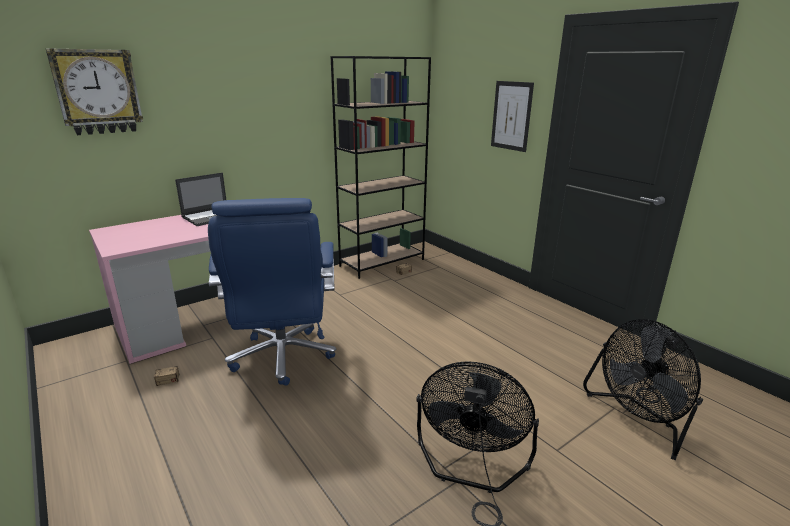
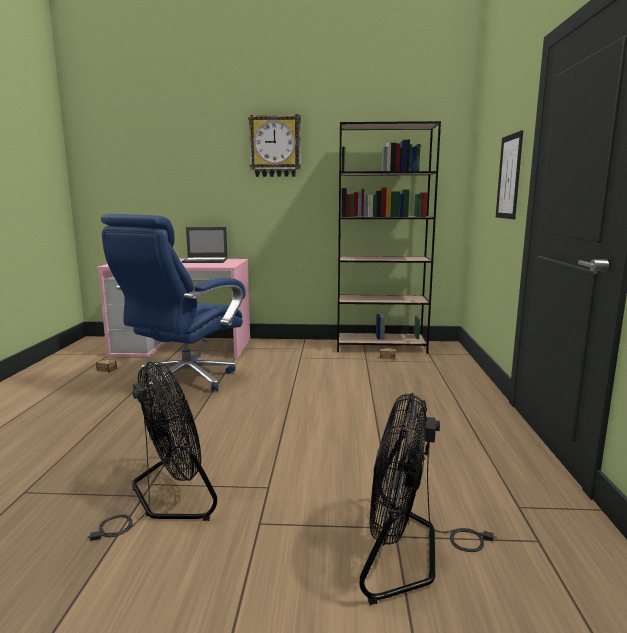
camera: 40 degrees right, 10 degrees down
wall clock [46,48,143,135] -> wall clock moved to [248,114,301,177]

